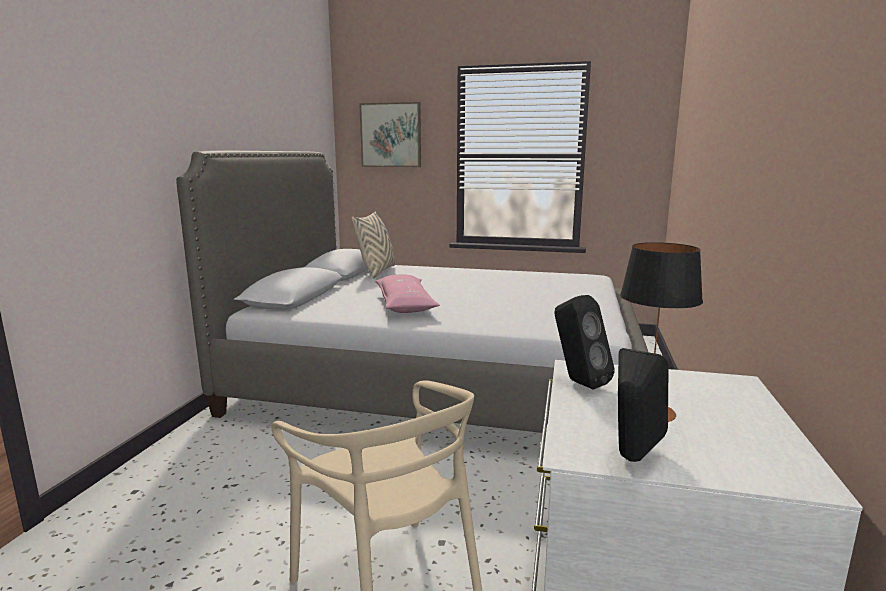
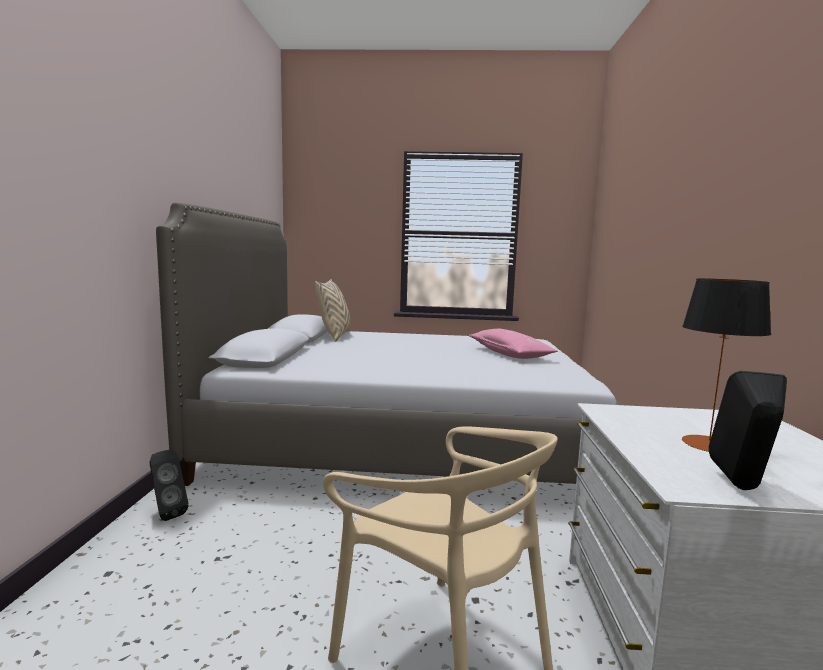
camera: 10 degrees left, 5 degrees down
picture [359,102,421,167] -> none
pink pillow [375,274,440,313] -> pink pillow moved to [469,329,558,359]
black speaker [554,295,615,390] -> black speaker moved to [149,449,189,521]

